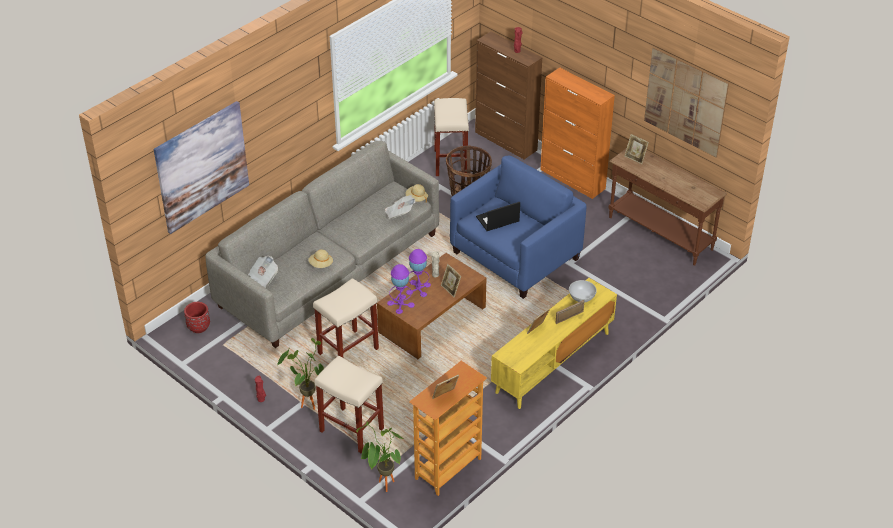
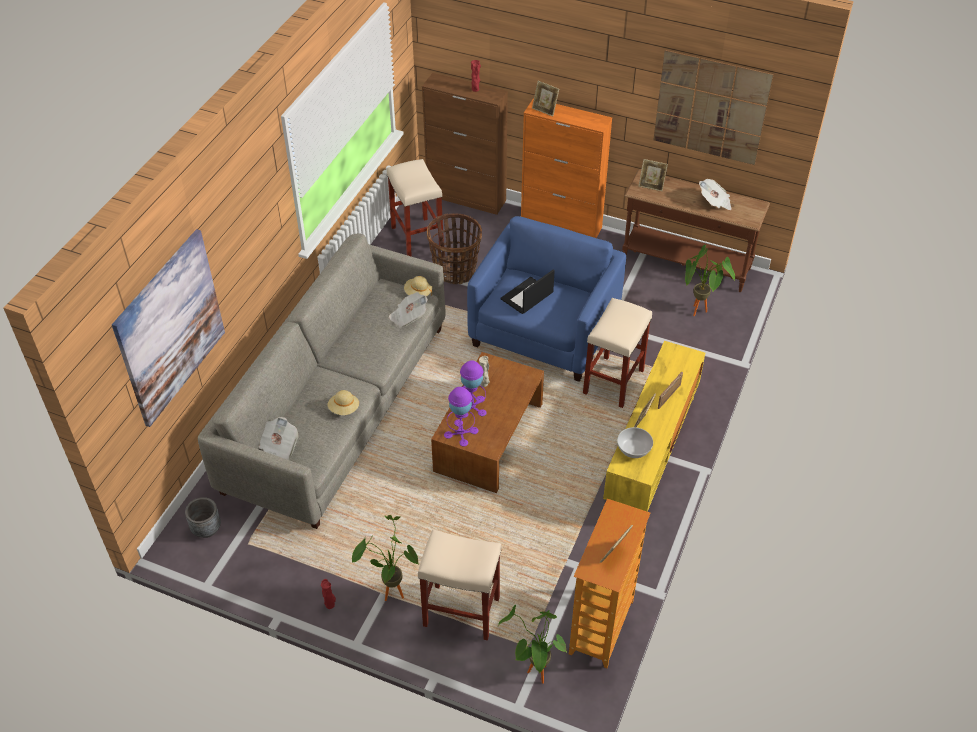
camera: 20 degrees left, 5 degrees up
red planter [184,302,210,333] -> grey planter [185,497,221,538]
beige stool [313,278,379,358] -> beige stool moved to [583,298,652,408]
picture frame [441,264,461,297] -> picture frame moved to [532,81,559,116]
white bowl [569,280,597,303] -> white bowl moved to [617,427,653,458]
none -> potted plant [685,245,735,316]
none -> newspaper [699,179,732,210]

